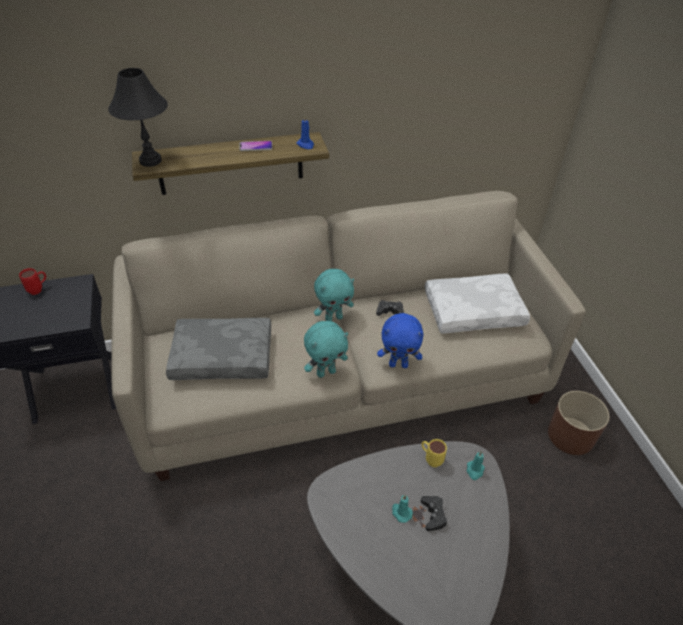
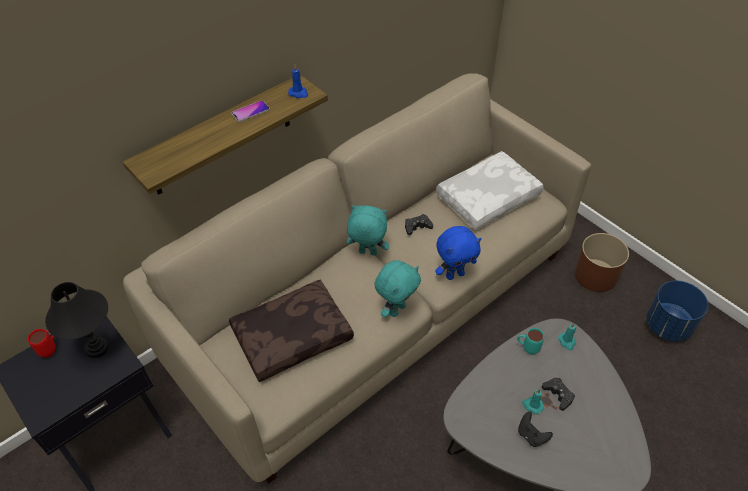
camera: 25 degrees left, 5 degrees up
black table lamp [108,68,168,167] -> black table lamp moved to [45,282,109,358]
grey pillow [166,318,271,380] -> brown pillow [229,280,354,382]
turquoise plush toy [314,269,354,321] -> turquoise plush toy turned 120 degrees counterclockwise [347,205,389,256]
yellow mug [421,439,447,467] -> turquoise mug [517,328,544,355]
none -> black game controller [518,412,553,447]
none -> blue planter [646,281,709,342]

